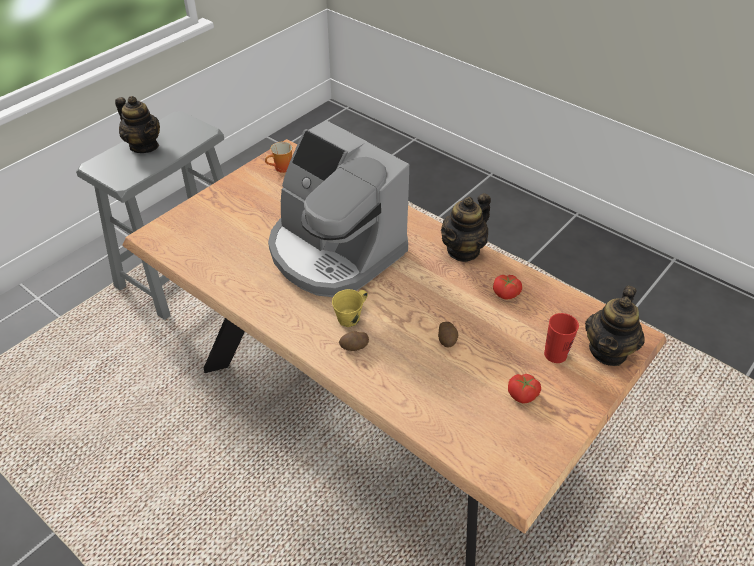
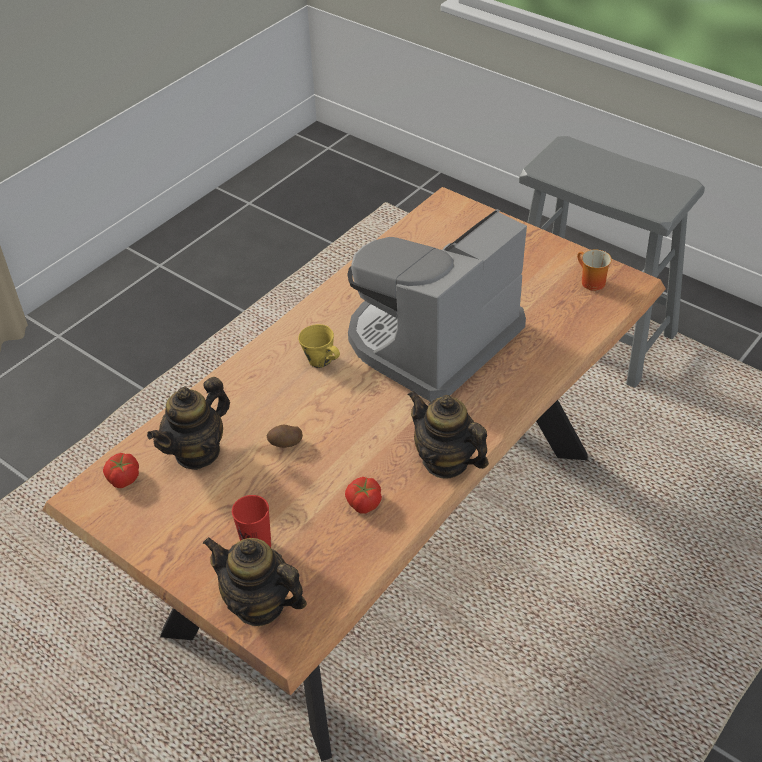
camera: 90 degrees right, 0 degrees up
teapot [115,96,160,153] -> teapot moved to [147,377,230,470]
potato [339,331,369,351] -> none
tomato [508,374,541,403] -> tomato moved to [103,453,139,488]

